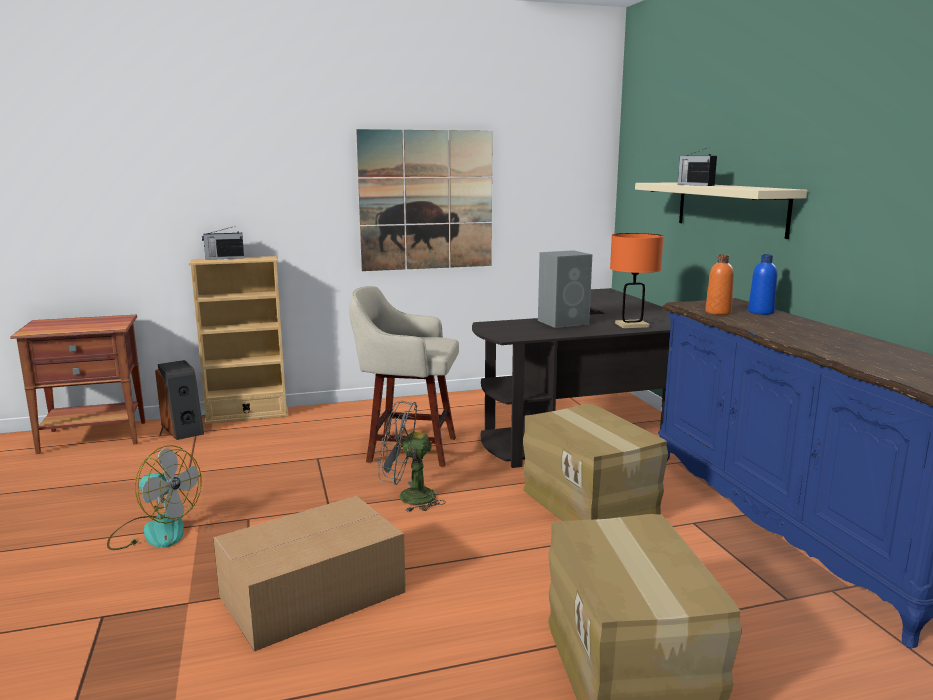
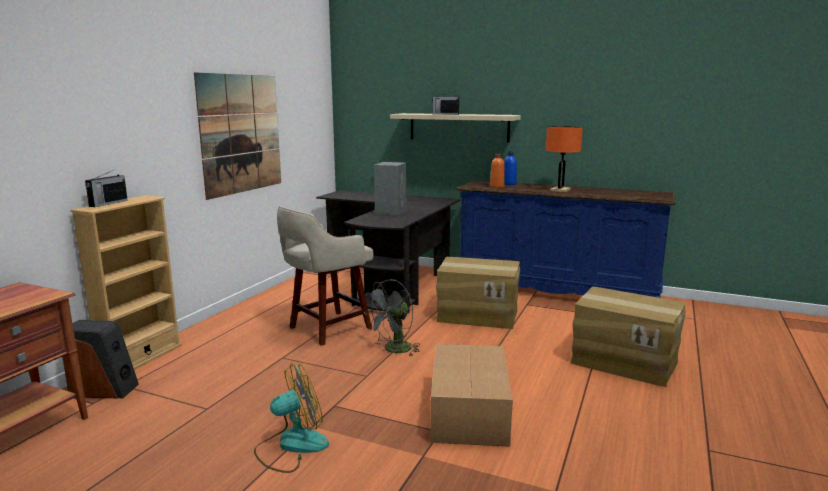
camera: 50 degrees left, 0 degrees up
orange table lamp [610,233,664,328] -> orange table lamp moved to [546,126,583,192]

